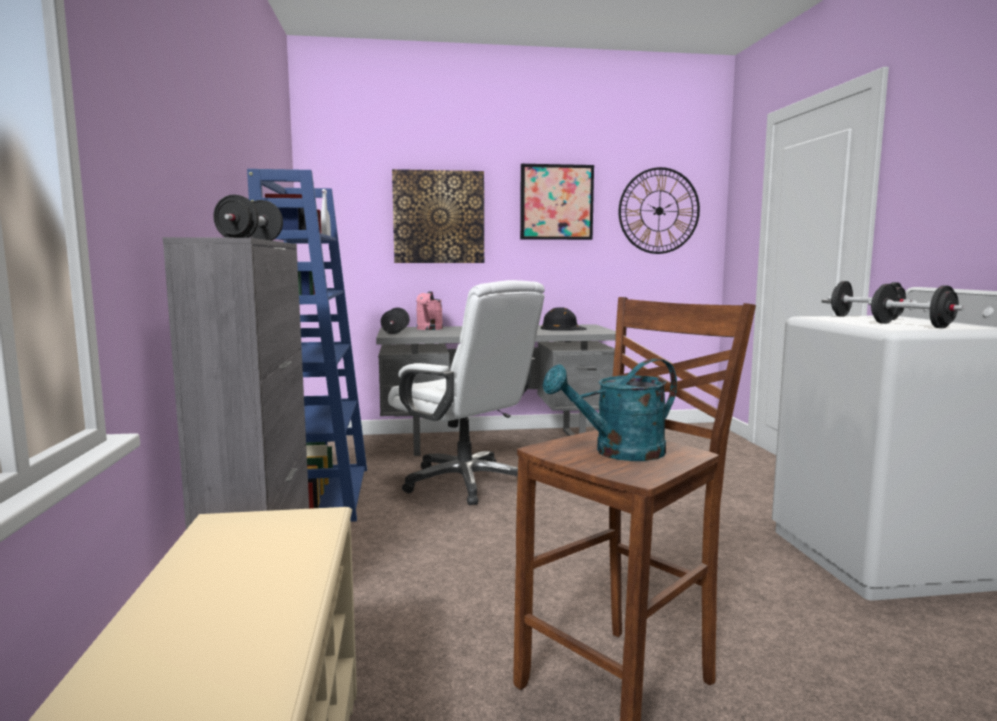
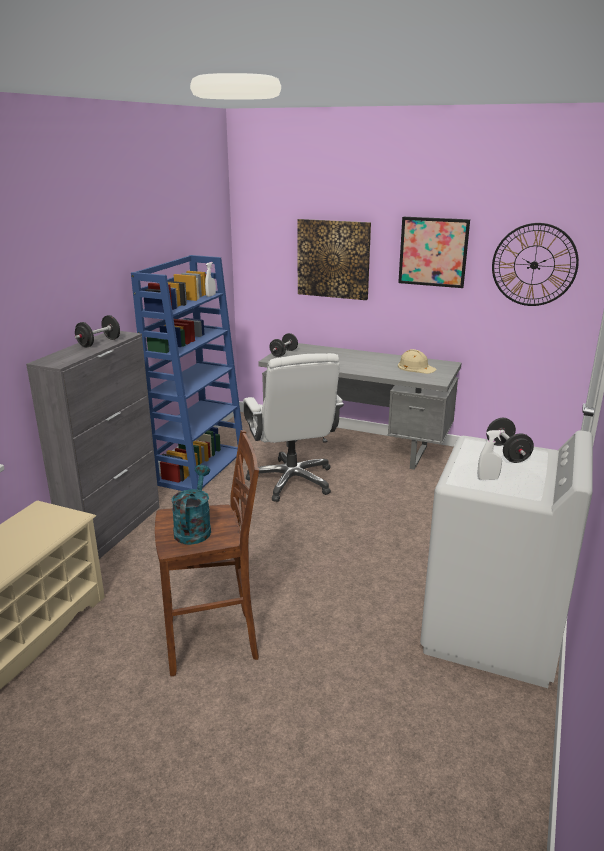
camera: 30 degrees right, 15 degrees up
pink watering can [416,291,443,330] -> none
black hard hat [541,308,587,331] -> beige hard hat [398,349,437,374]
turquoise watering can [542,358,677,461] -> turquoise watering can turned 90 degrees clockwise [171,465,211,545]
black dumbbell [868,284,964,328] -> white spray bottle [478,430,504,480]

